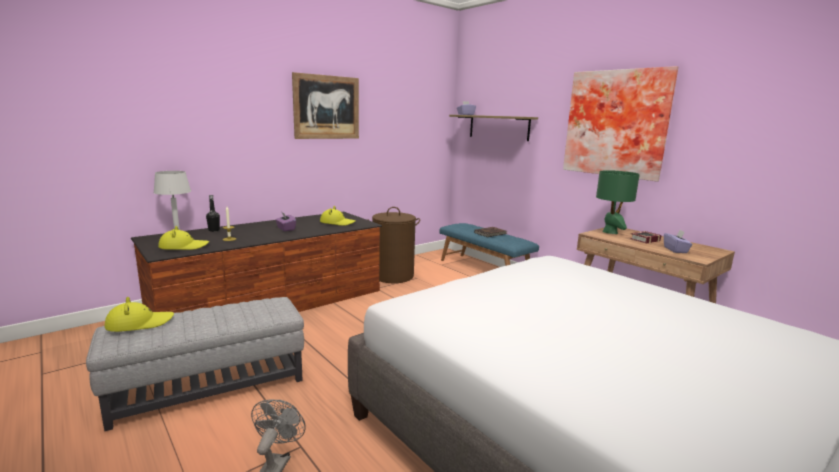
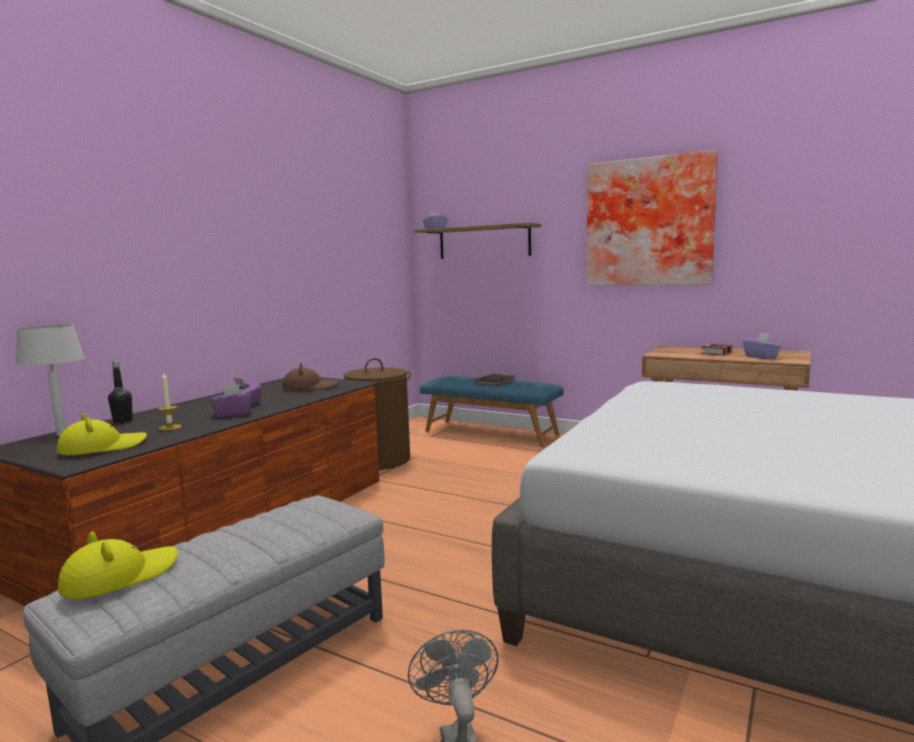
camera: 20 degrees left, 5 degrees down
picture [292,72,359,139] -> none
yellow hat [320,206,355,226] -> brown hat [282,363,338,390]
green table lamp [596,170,640,234] -> none
none -> purple tissue box [211,384,252,417]

